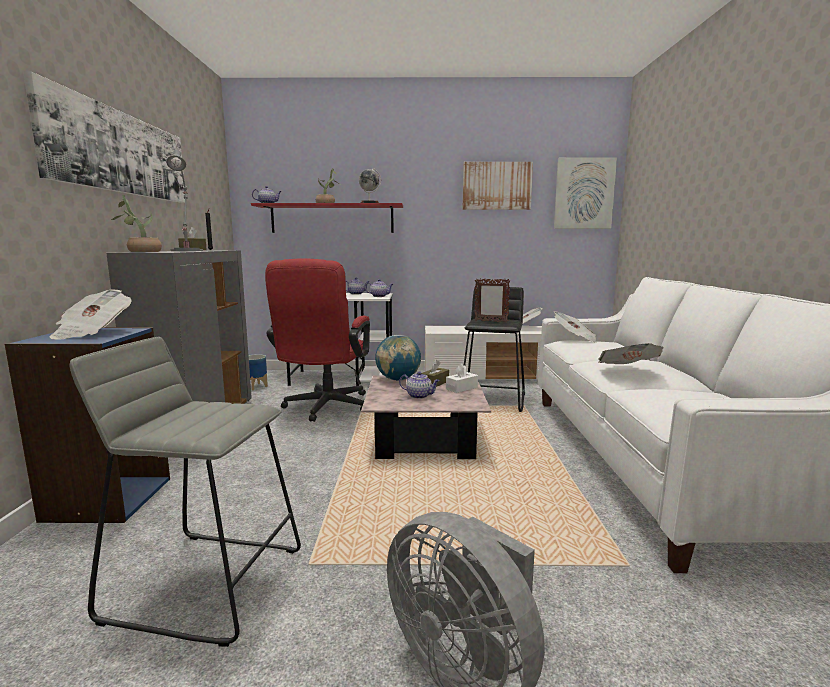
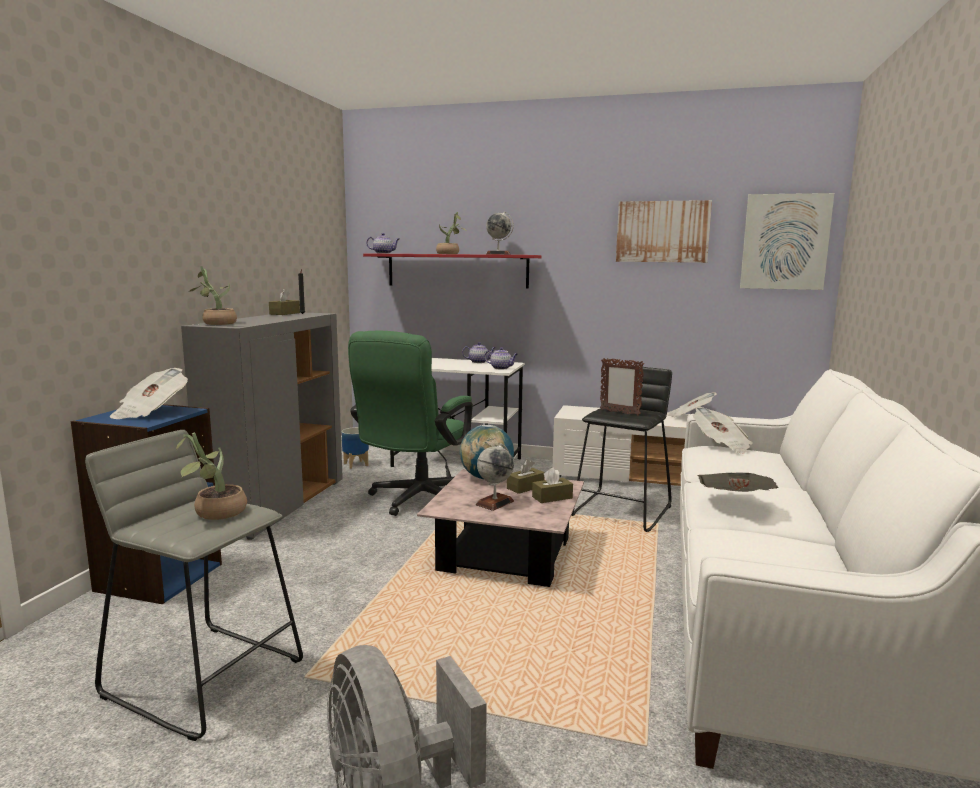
camera: 15 degrees right, 0 degrees up
picture [23,71,185,203] -> none
grey table lamp [166,150,203,251] -> none
red office chair [265,259,370,422] -> green office chair [348,331,473,516]
teapot [399,372,440,399] -> globe [476,443,514,511]
white tissue box [446,364,478,393] -> brown tissue box [532,468,573,503]
none -> potted plant [176,432,247,520]

